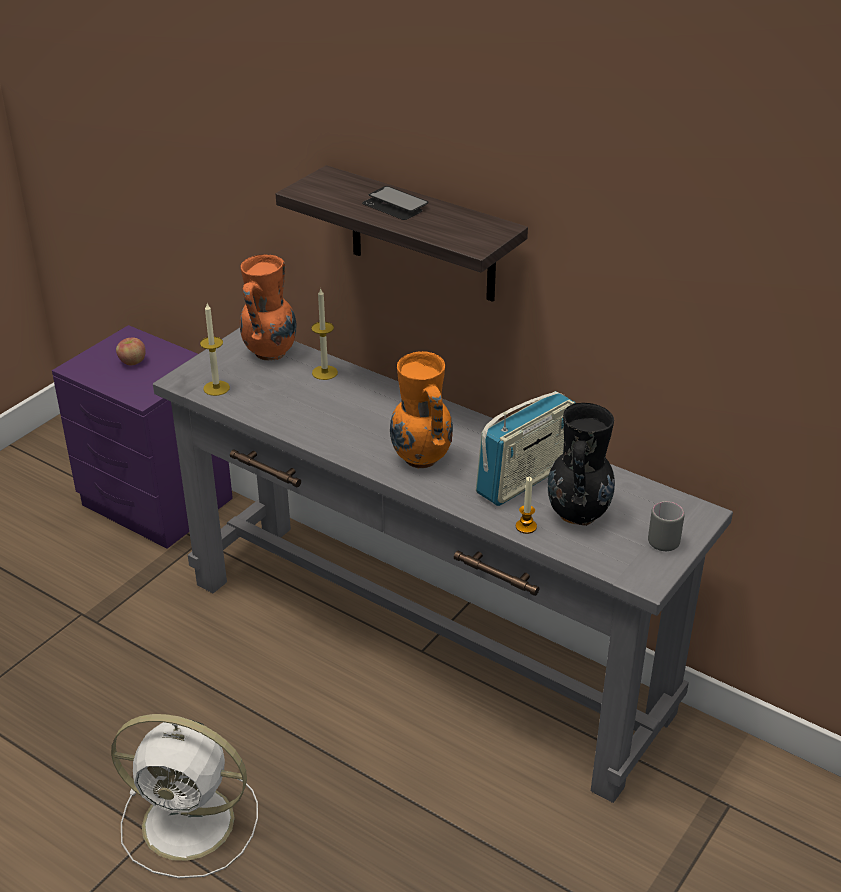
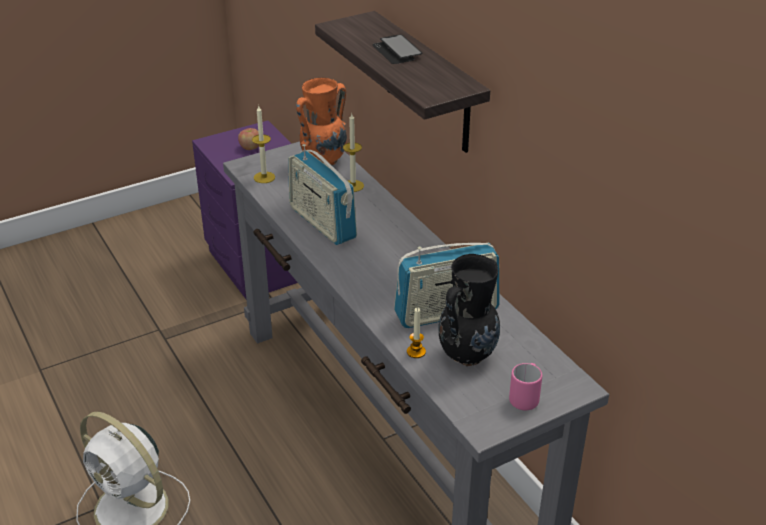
camera: 25 degrees right, 0 degrees up
orange vase [390,351,453,469] -> none
grey mug [648,500,685,551] -> pink mug [509,363,542,411]
none -> radio [288,144,357,245]

